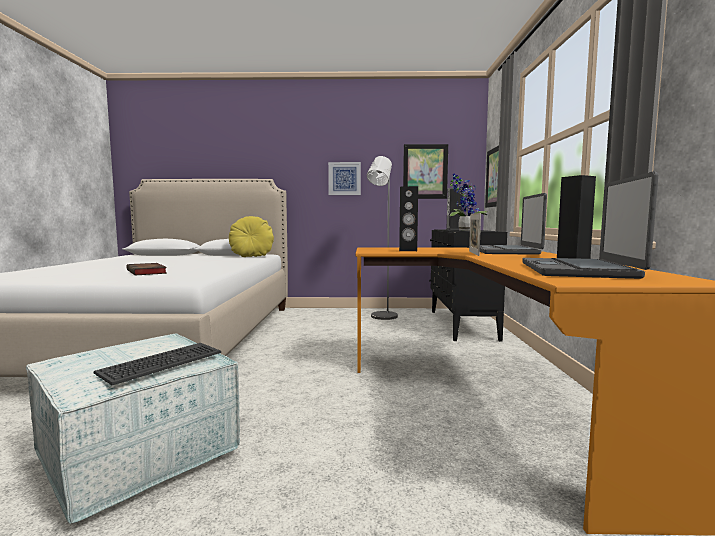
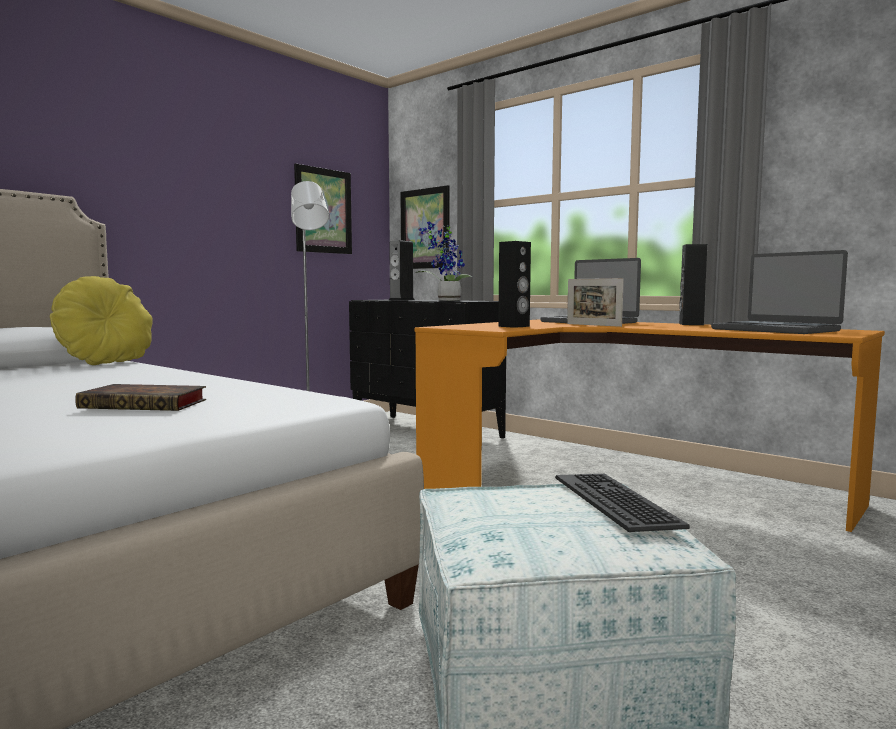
camera: 50 degrees left, 0 degrees up
picture [328,162,361,195] -> none

